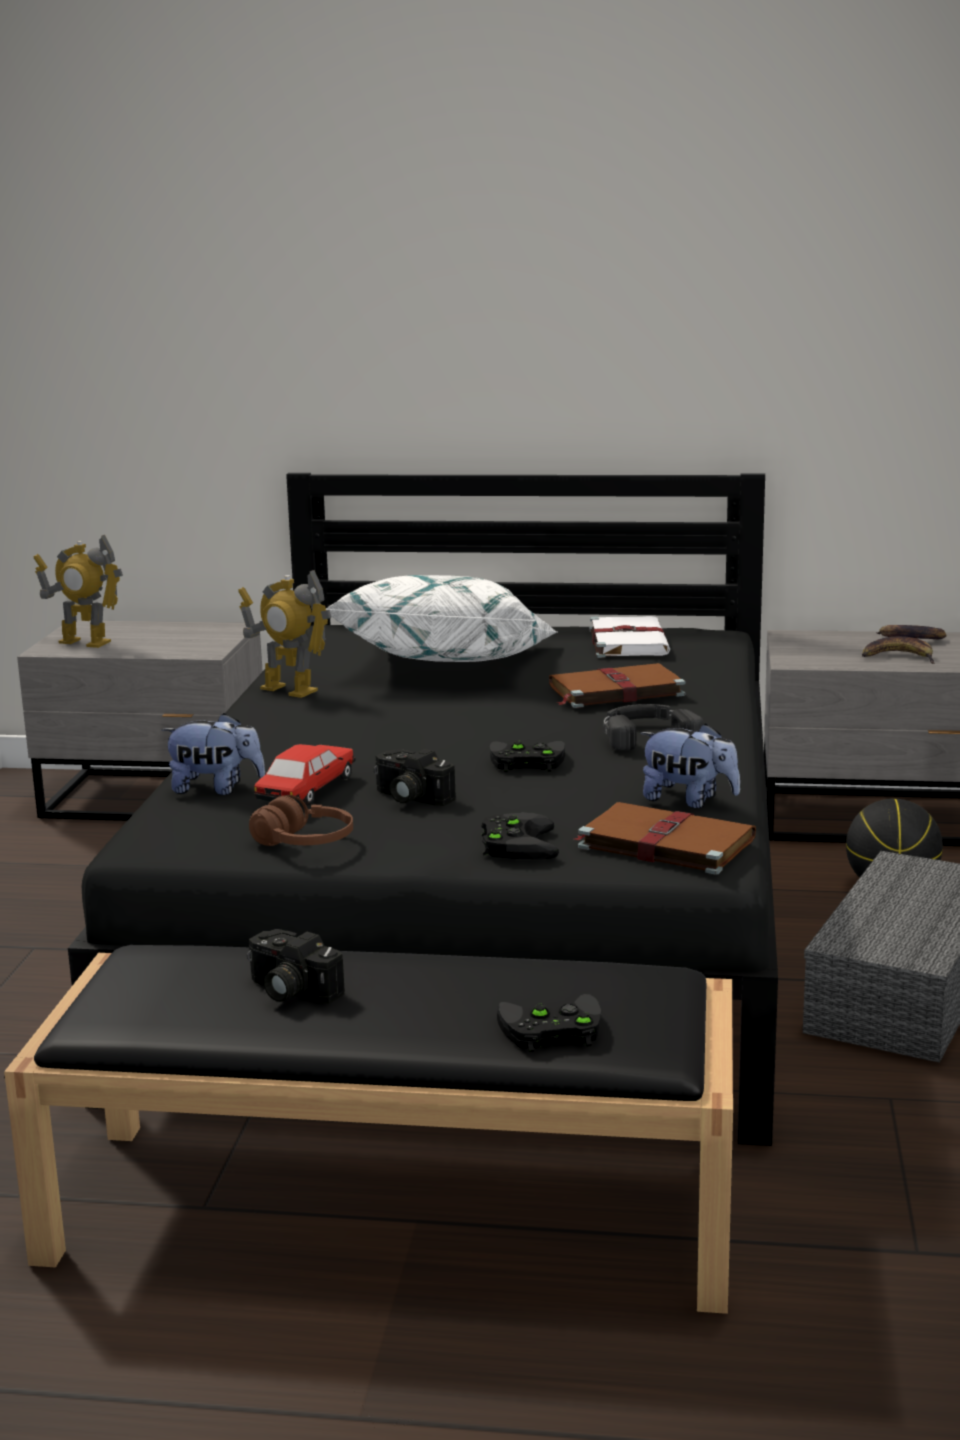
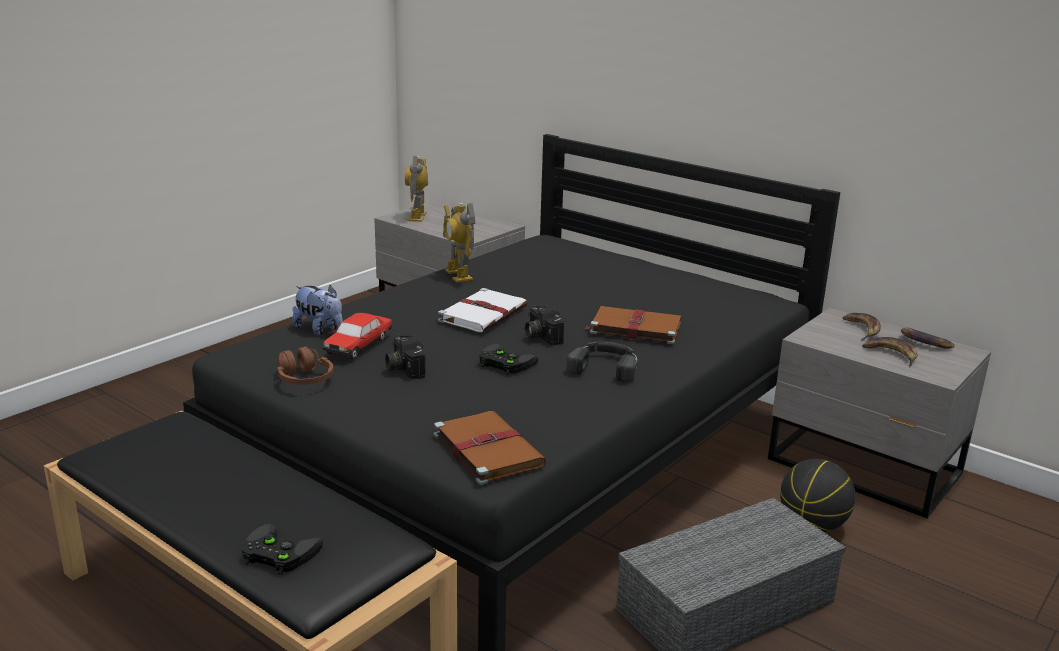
camera: 30 degrees right, 5 degrees up
toy robot [34,535,123,648] -> toy robot turned 45 degrees clockwise [405,156,428,222]
camera [247,929,345,1004] -> camera moved to [525,304,564,346]
toy car [254,744,356,805] -> toy car turned 150 degrees clockwise [322,313,392,360]
white pillow [326,575,557,662] -> none
black game controller [481,813,559,859] -> none
white book [589,616,670,658] -> white book moved to [438,288,527,332]
plush toy [640,723,740,808] -> none
none -> banana [843,313,881,340]

